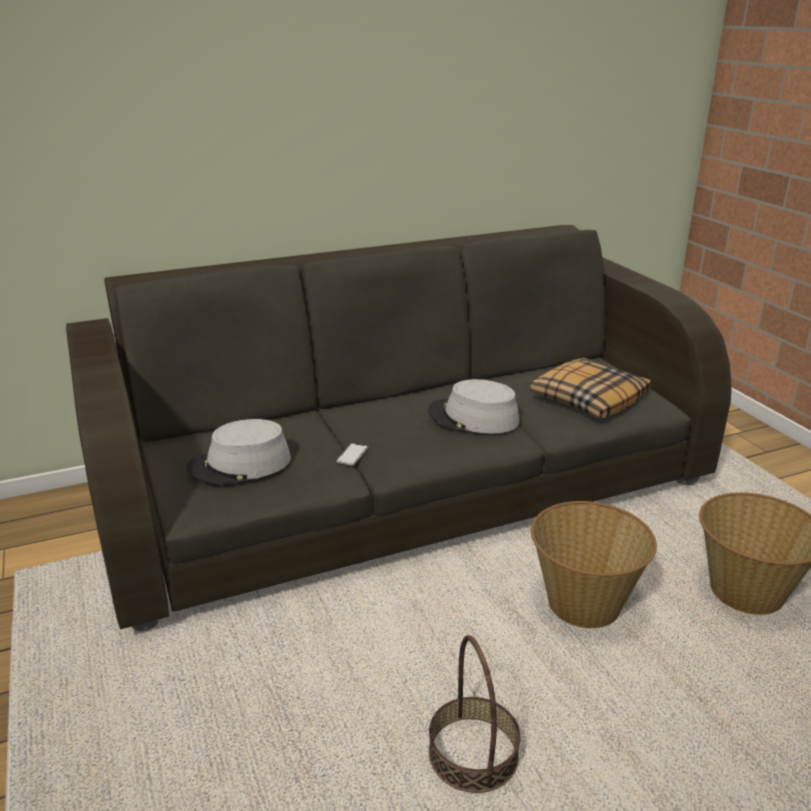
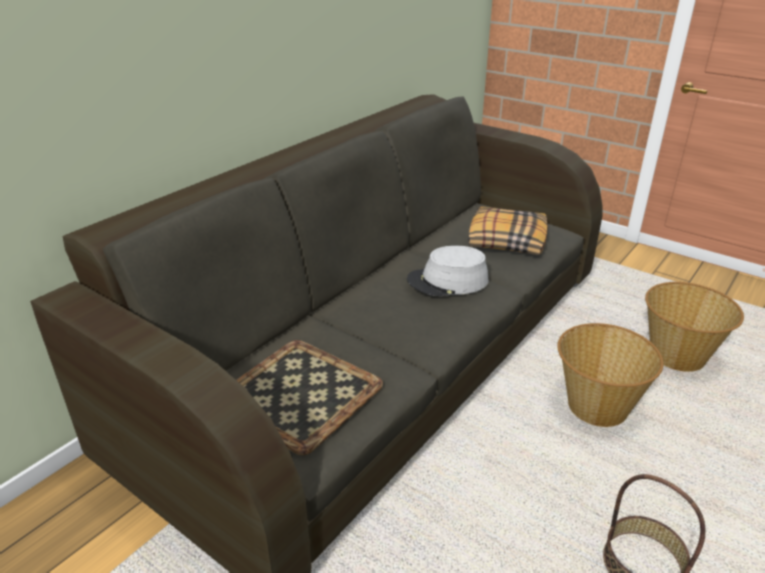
camera: 30 degrees left, 5 degrees up
grey hat [187,419,291,485] -> tray [237,340,383,455]
phone [336,443,368,466] -> none

